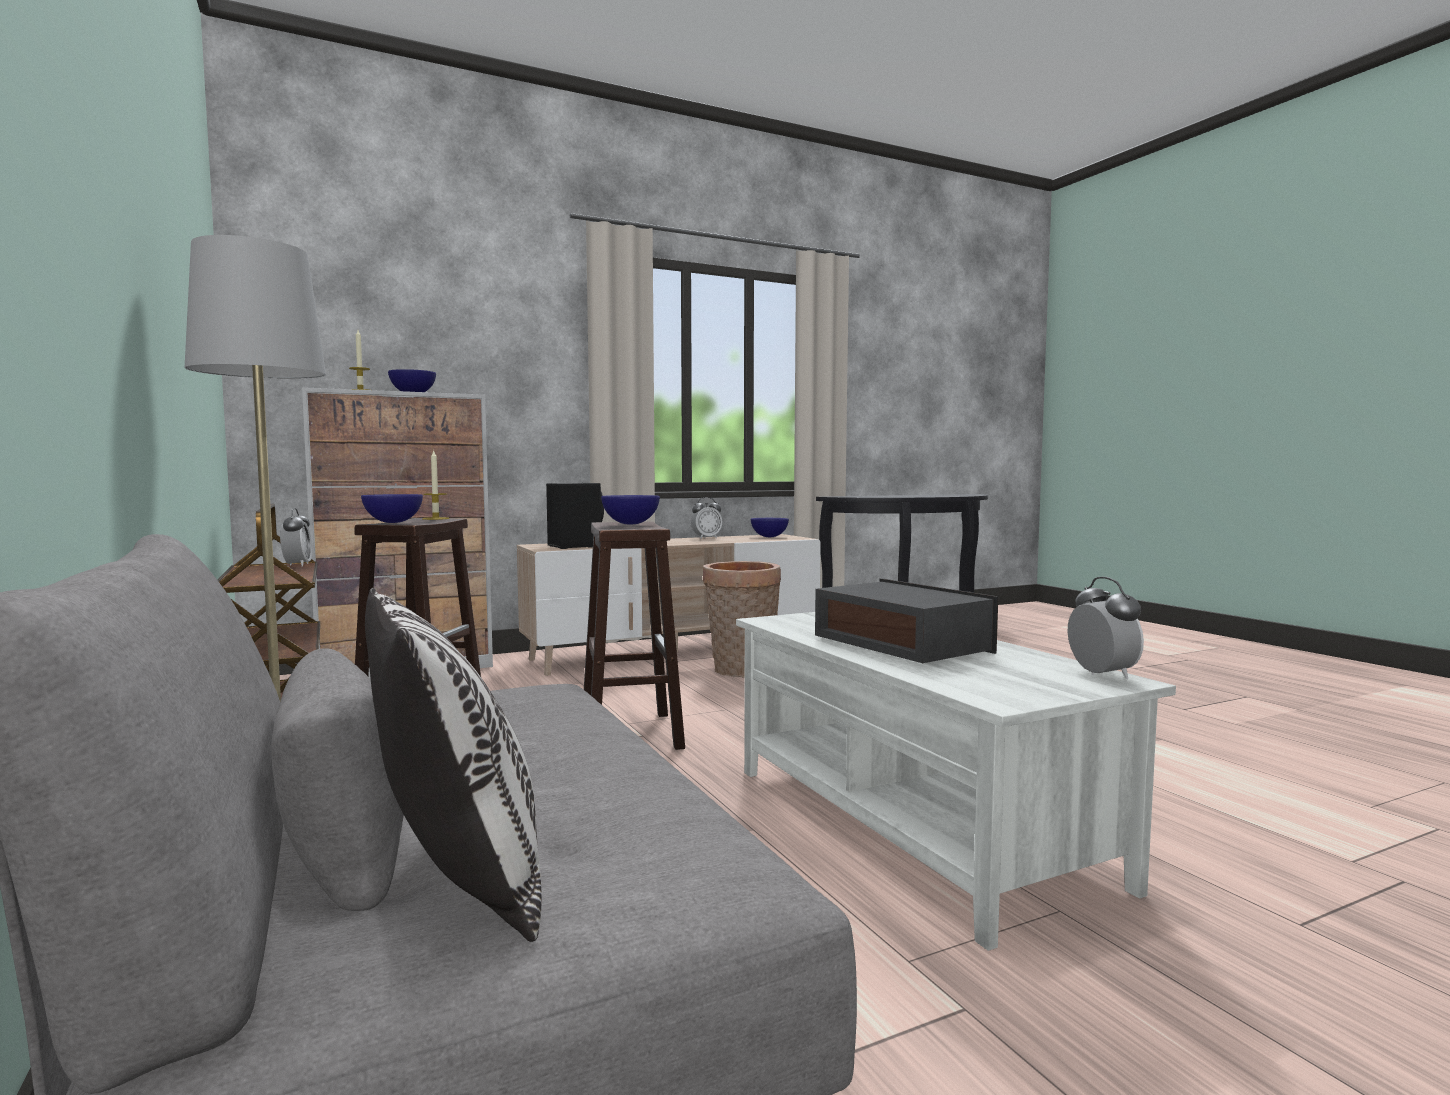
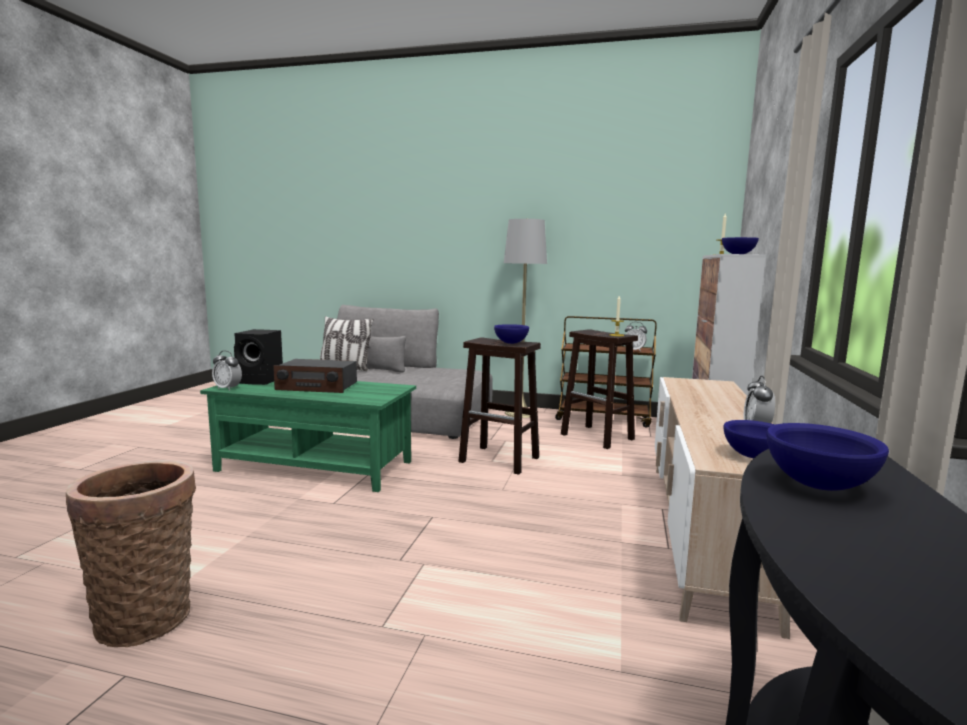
camera: 130 degrees right, 5 degrees up
blue bowl [361,494,423,523] -> blue bowl moved to [766,423,889,491]
black speaker [546,483,604,549] -> black speaker moved to [234,329,283,385]
basket [703,561,781,678] -> basket moved to [66,460,196,647]
white coffee table [736,612,1176,951] -> green coffee table [200,381,416,492]

